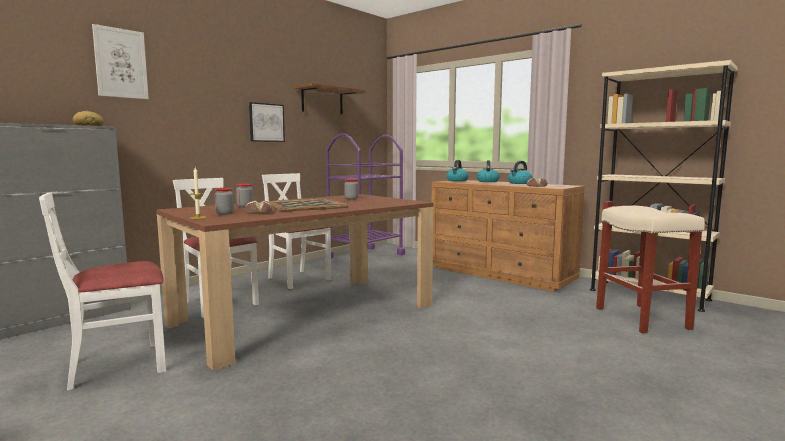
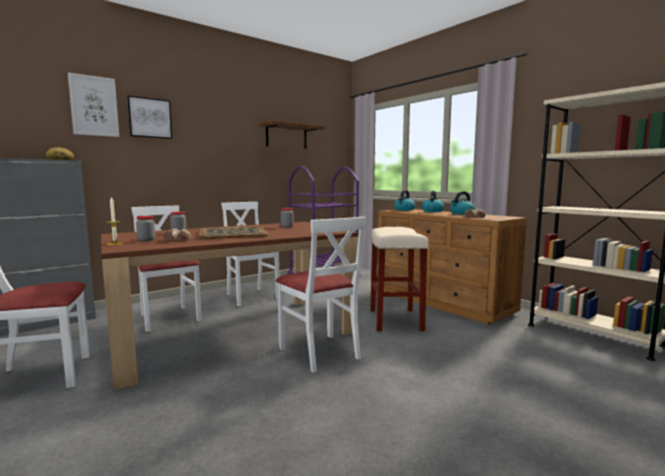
camera: 10 degrees right, 0 degrees up
picture [249,102,285,142] -> picture moved to [127,96,172,139]
beige stool [596,206,705,333] -> beige stool moved to [370,227,429,331]
none -> white chair [275,217,366,373]

